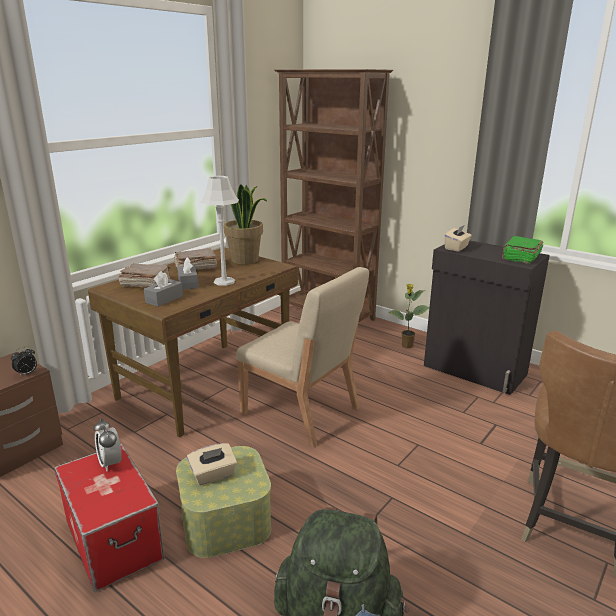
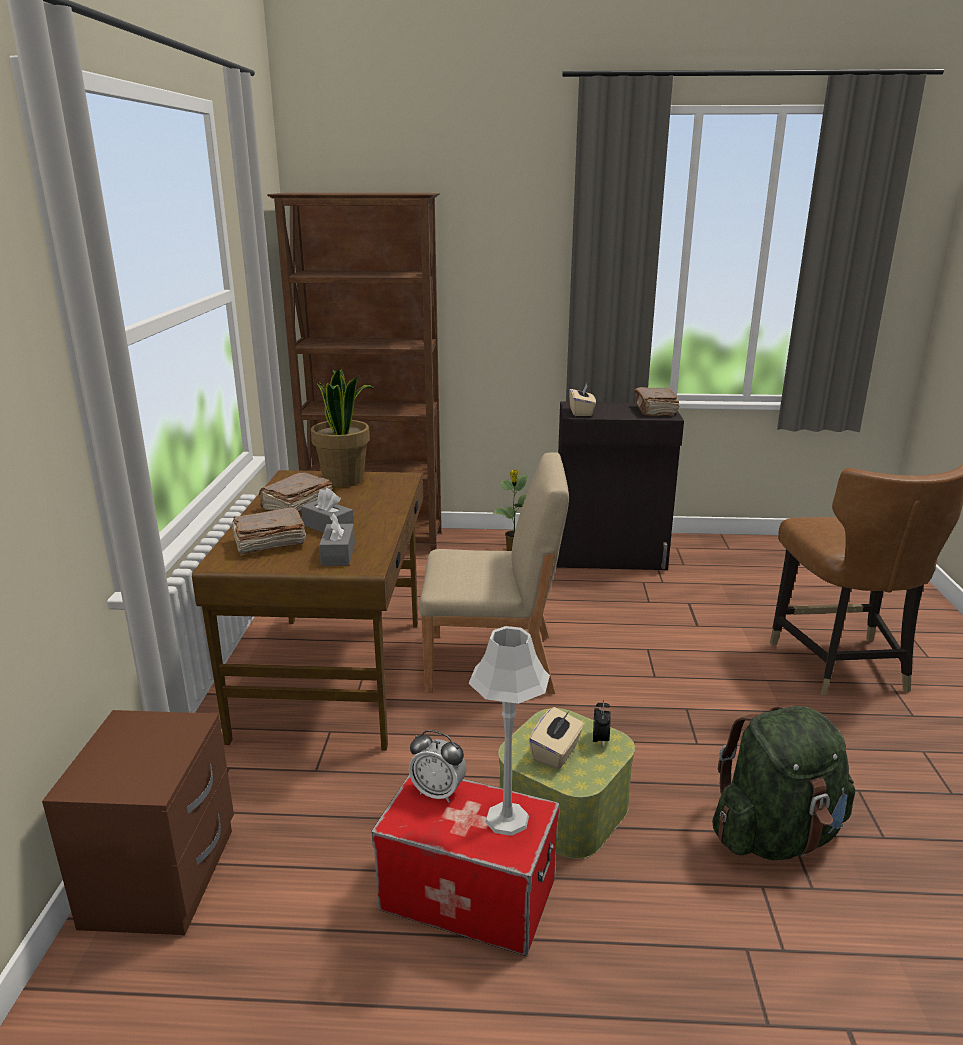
camera: 35 degrees left, 0 degrees up
alarm clock [11,346,37,376] -> alarm clock moved to [593,700,611,747]
grey table lamp [200,176,239,286] -> grey table lamp moved to [468,626,550,836]
green book [502,236,544,264] -> brown book [634,387,680,416]

